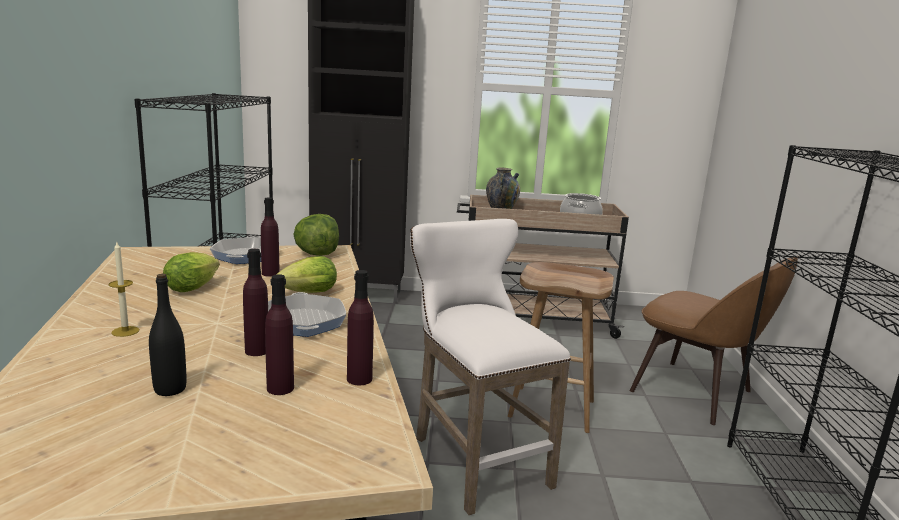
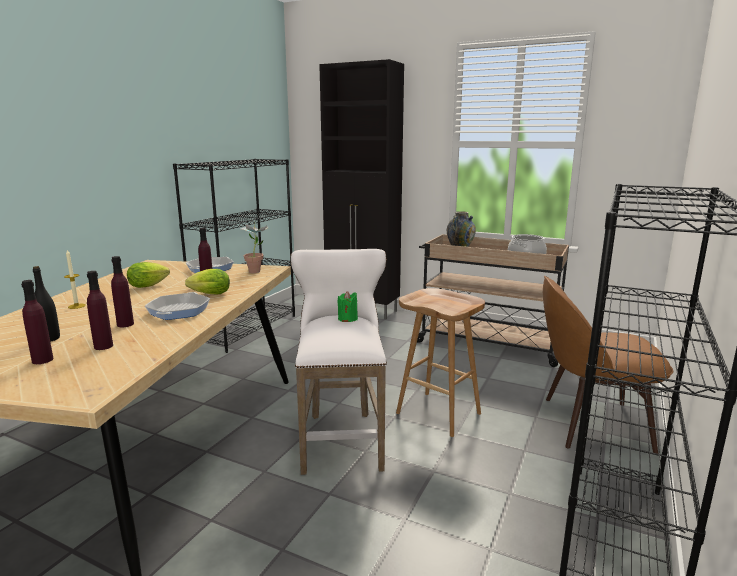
camera: 25 degrees right, 0 degrees up
lettuce [293,214,339,256] -> potted plant [241,221,268,273]
purple bottle [347,270,374,385] -> purple bottle moved to [21,280,53,364]
brown chair [630,257,798,425] -> brown chair turned 120 degrees clockwise [543,276,673,454]
none -> green candle [337,291,358,322]

